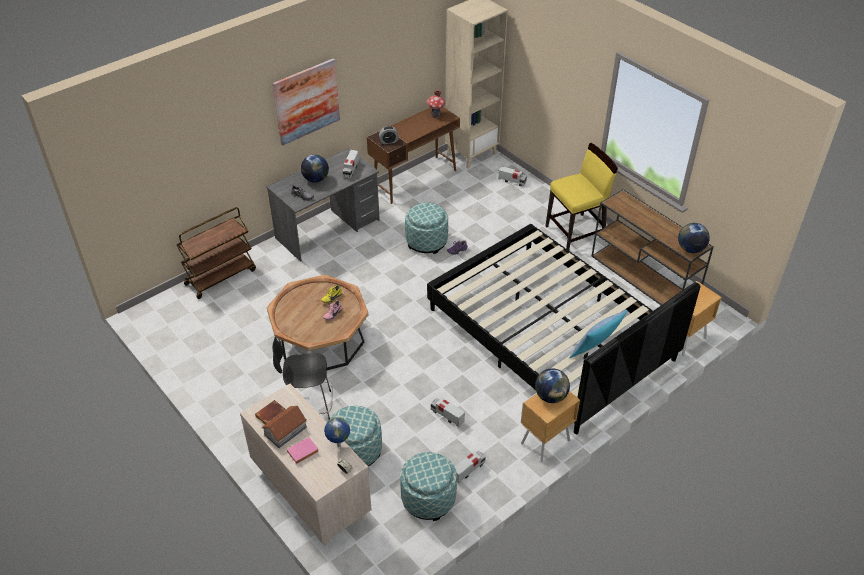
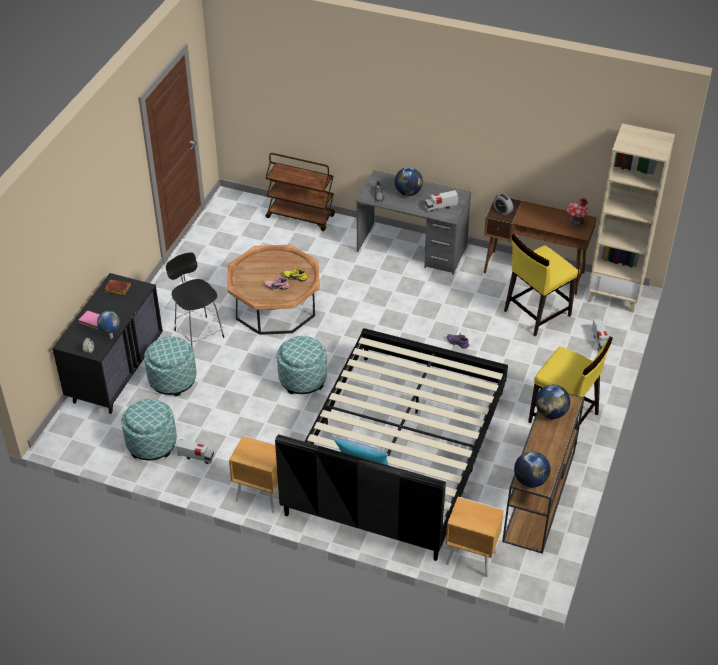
camera: 60 degrees right, 0 degrees up
beige dresser [240,384,372,546] -> black dresser [52,273,163,414]
toy house [262,406,307,448] -> none
picture [273,58,340,145] -> none
ottoman [405,203,448,254] -> ottoman moved to [277,336,327,395]
toy truck [431,398,465,427] -> none
globe [535,368,570,403] -> globe moved to [536,385,570,419]
none -> yellow chair [504,234,578,336]

